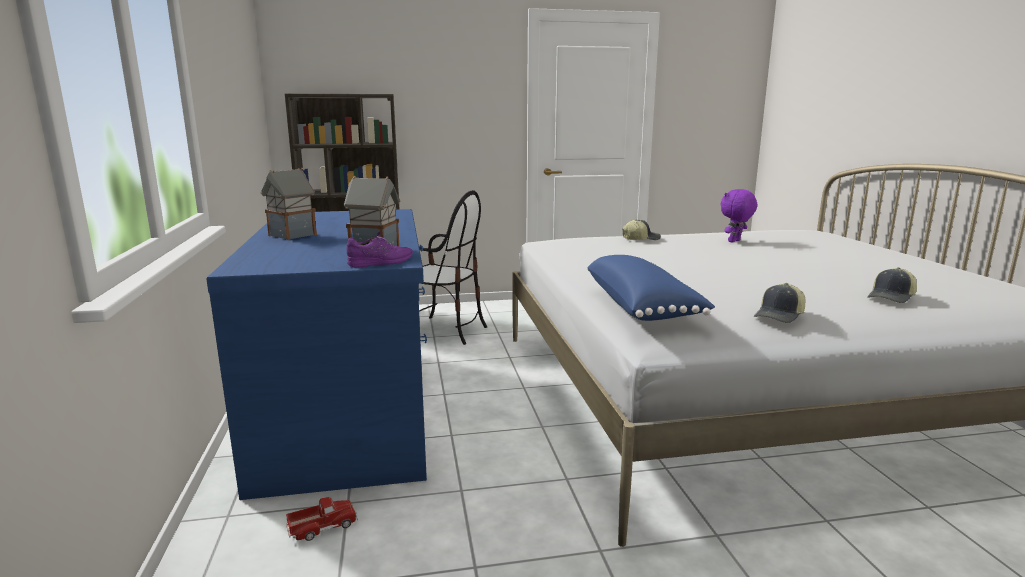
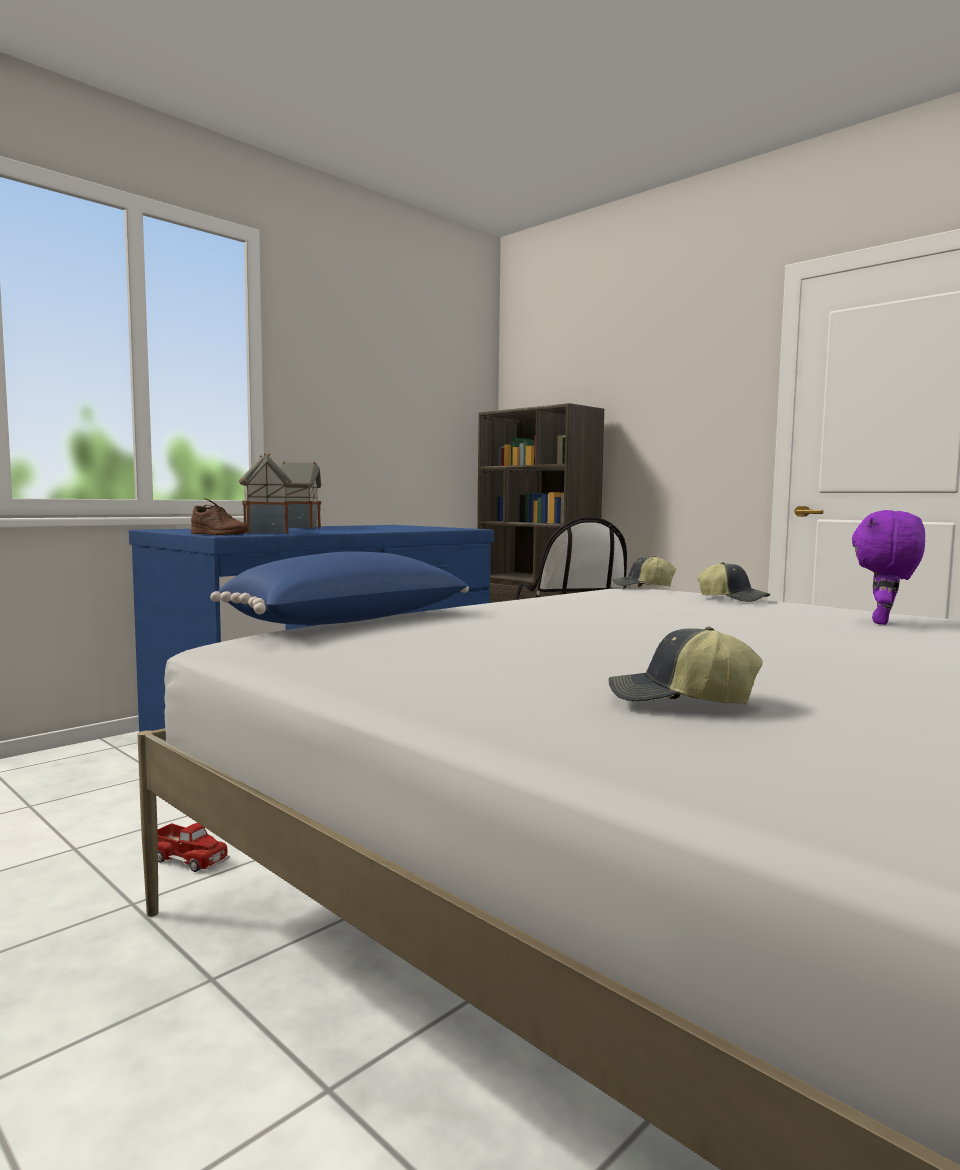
camera: 55 degrees right, 10 degrees down
toy truck [286,497,358,541] -> toy truck moved to [158,823,230,872]
purple shoe [346,232,413,268] -> brown shoe [191,498,248,535]
purple plush toy [721,189,757,243] -> purple plush toy turned 75 degrees counterclockwise [852,510,925,625]
cap [754,283,805,323] -> cap moved to [612,556,676,587]

